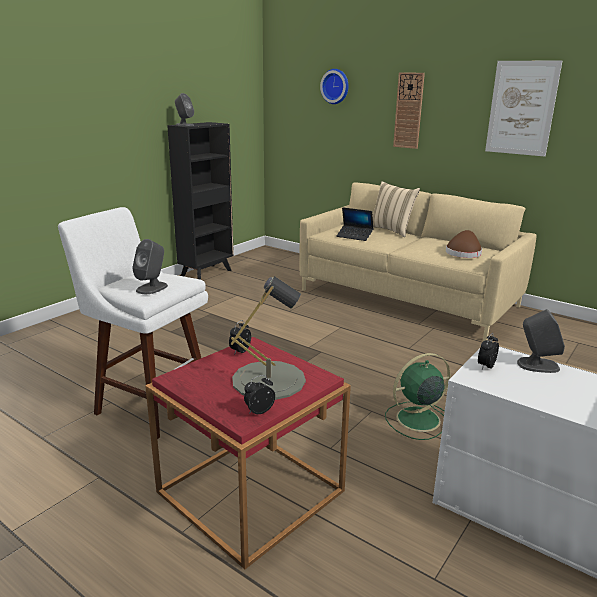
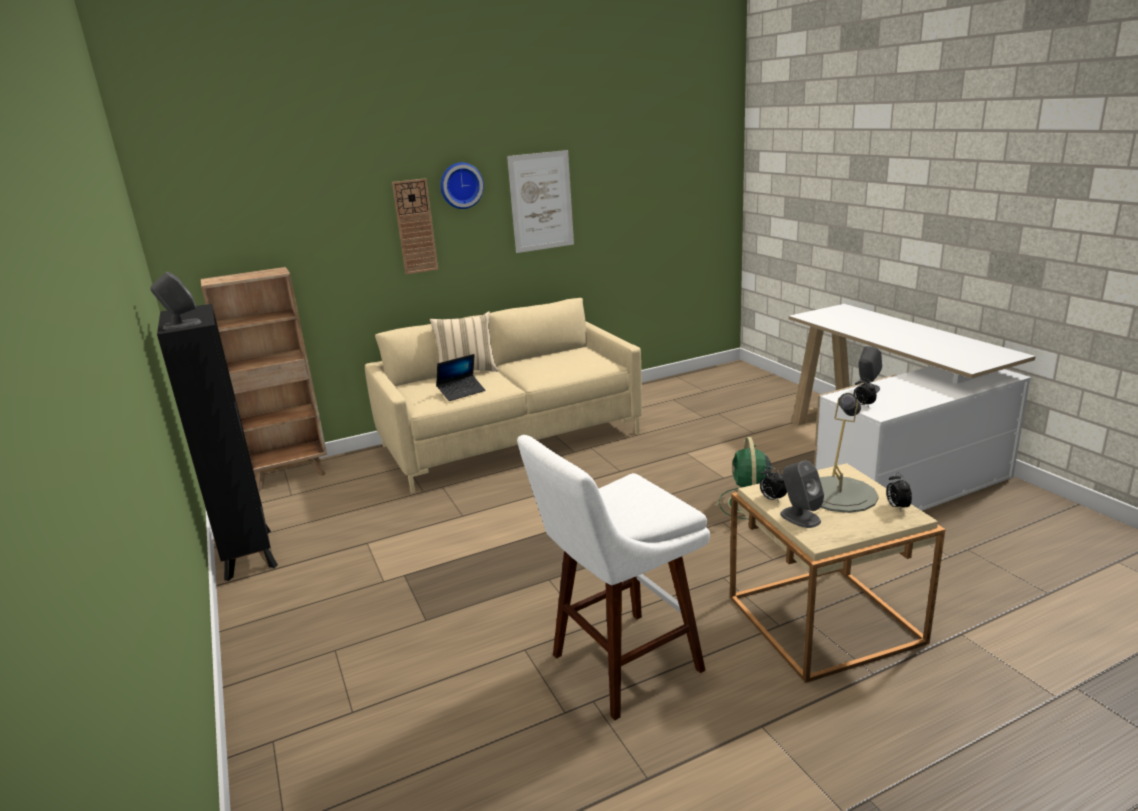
camera: 60 degrees left, 0 degrees up
grey speaker [132,239,168,294] -> grey speaker moved to [780,461,824,528]
red side table [145,337,351,569] -> beige side table [730,463,945,683]
wall clock [320,69,349,104] -> wall clock moved to [440,162,484,209]
brown hat [446,230,482,258] -> none
none -> brown bookcase [201,267,327,491]

